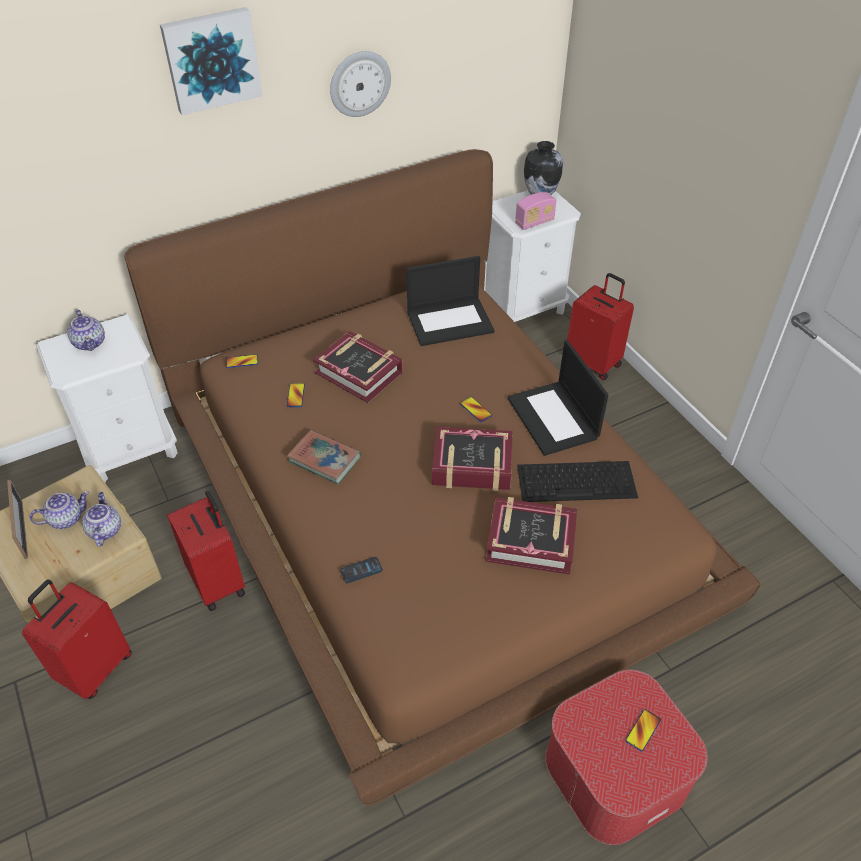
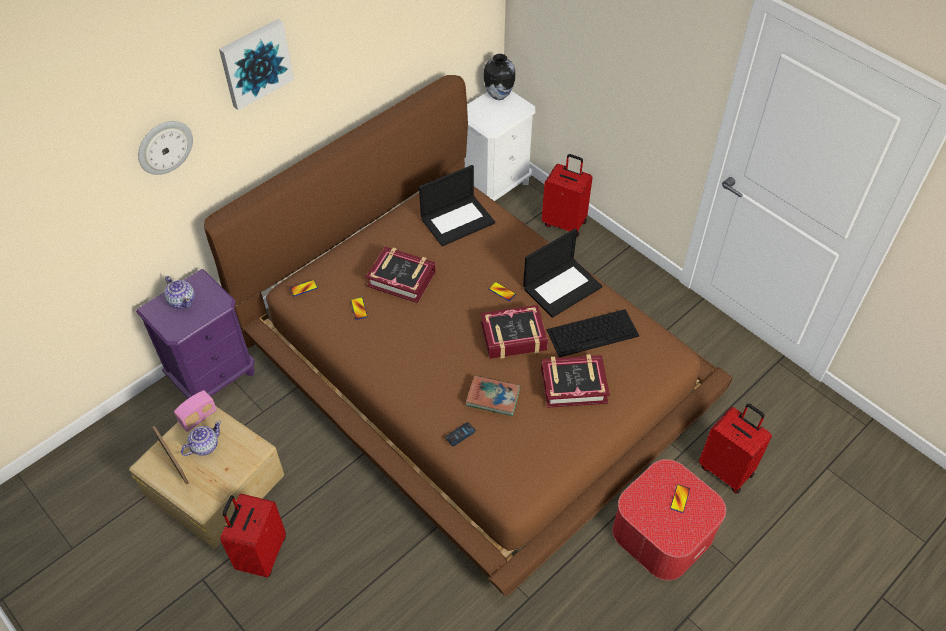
camera: 15 degrees left, 5 degrees up
white nightstand [36,314,178,482] -> purple nightstand [136,269,255,398]
teapot [82,492,121,547] -> none
red suitcase [167,491,245,611] -> red suitcase moved to [699,404,772,494]
book [287,430,361,485] -> book moved to [466,375,521,416]
wall clock [330,51,391,117] -> wall clock moved to [138,121,193,175]
laptop [508,340,608,456] -> laptop turned 90 degrees counterclockwise [523,228,602,318]
radio [515,192,557,230] -> radio moved to [174,390,217,432]

